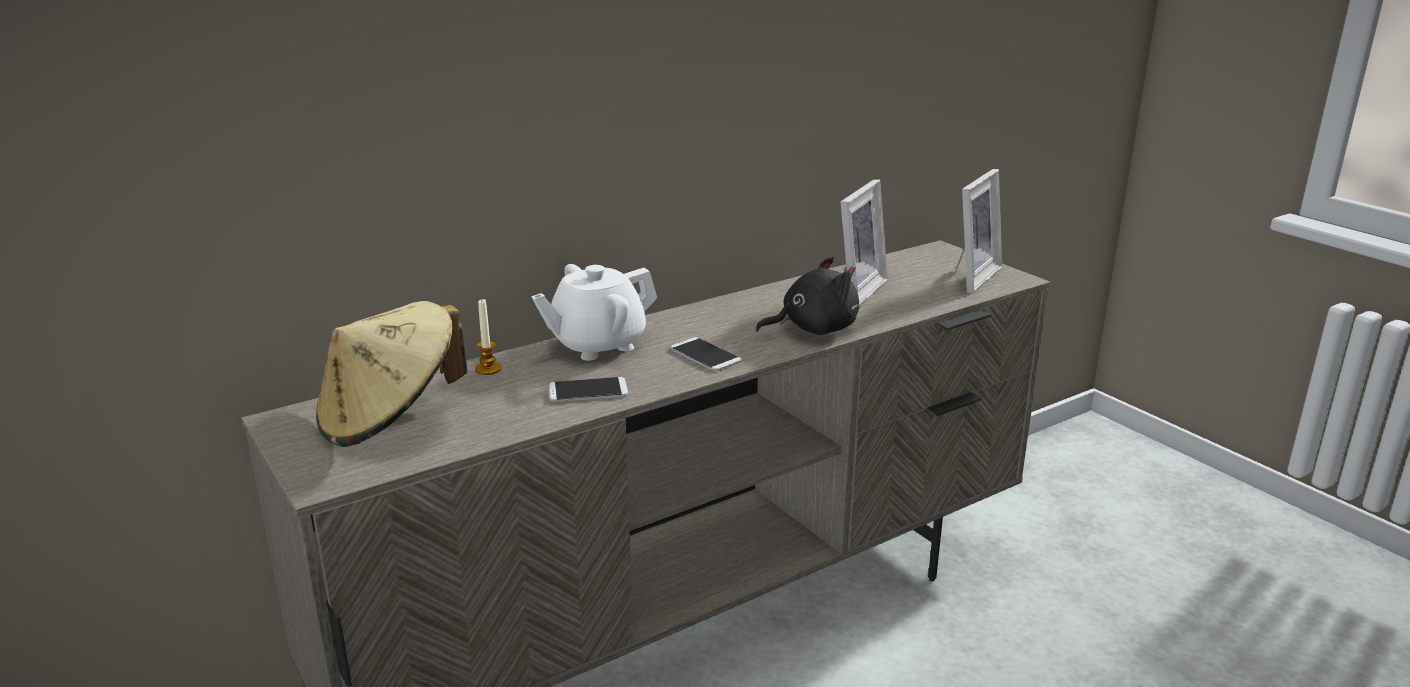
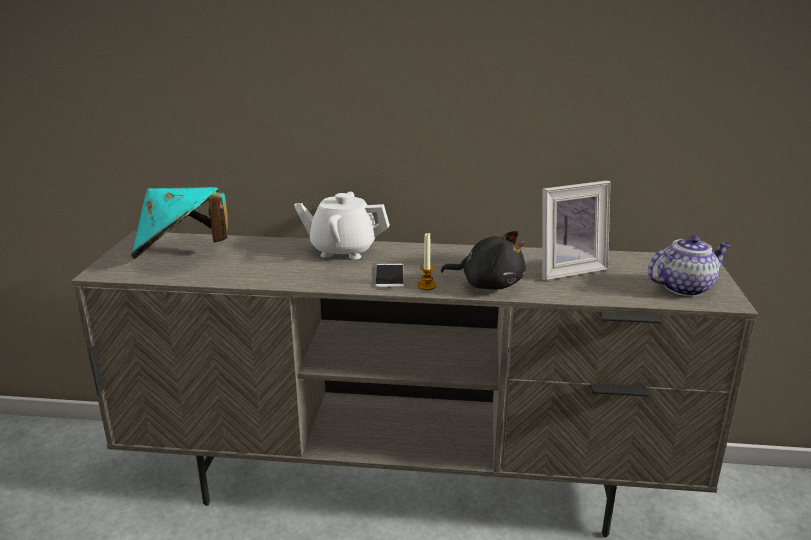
camera: 40 degrees right, 0 degrees up
beige hat [316,301,467,447] -> turquoise hat [131,187,228,259]
candle [475,299,501,375] -> candle moved to [417,232,437,290]
phone [548,377,628,402] -> none
picture frame [954,169,1002,293] -> teapot [648,235,731,296]

